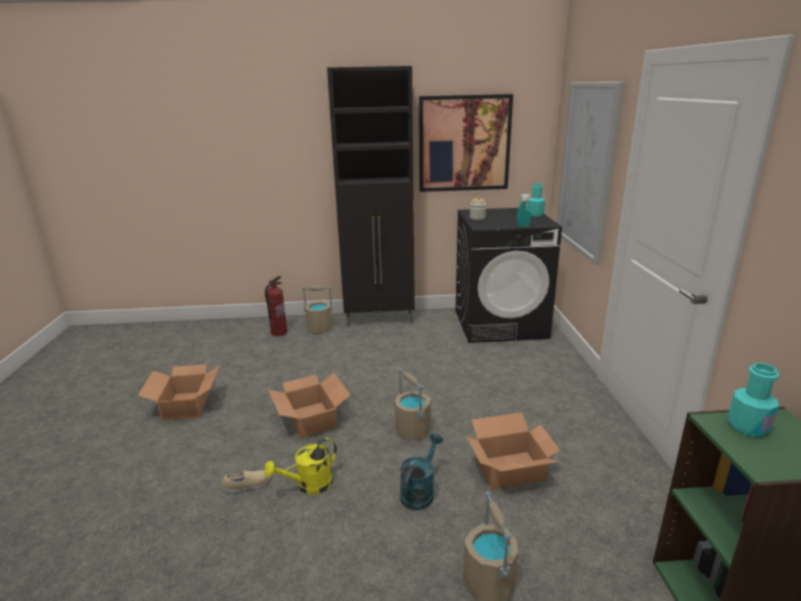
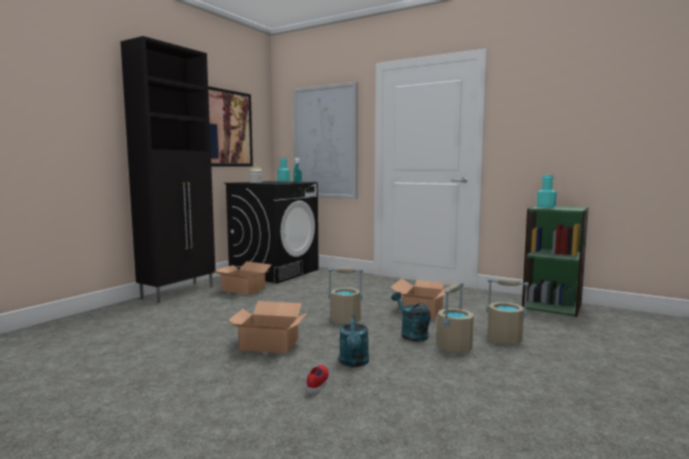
camera: 55 degrees left, 15 degrees down
cardboard box [138,364,220,421] -> cardboard box moved to [213,261,271,295]
beige shoe [223,470,270,494] -> red shoe [307,365,329,395]
yellow watering can [264,438,337,495] -> turquoise watering can [339,315,369,367]
fire extinguisher [265,276,287,336] -> none
beige bucket [302,286,333,333] -> beige bucket moved to [437,282,474,353]

